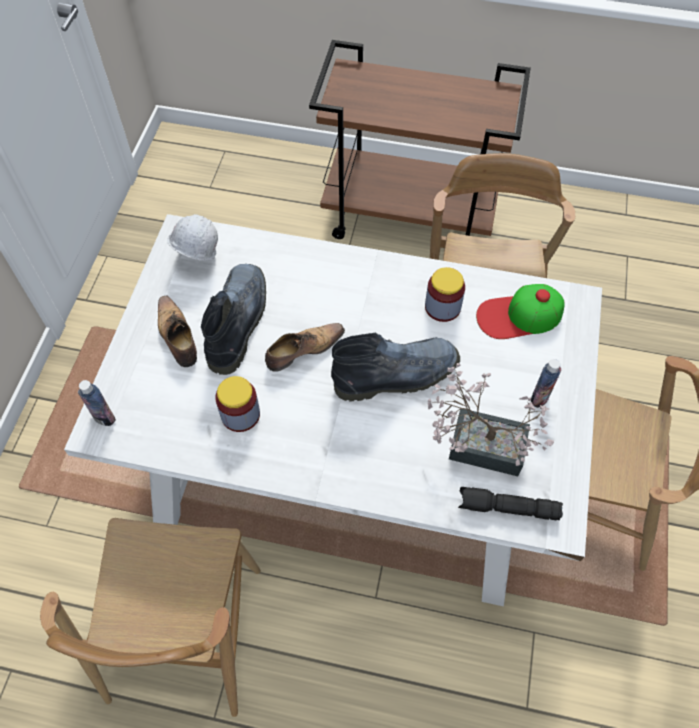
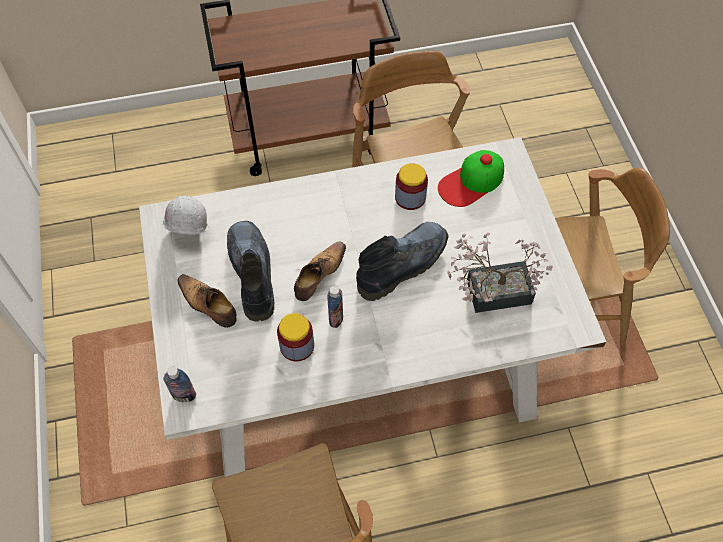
camera: 25 degrees left, 0 degrees up
black flashlight [458,487,563,520] -> none
bottle [531,359,561,408] -> bottle moved to [327,286,343,328]

